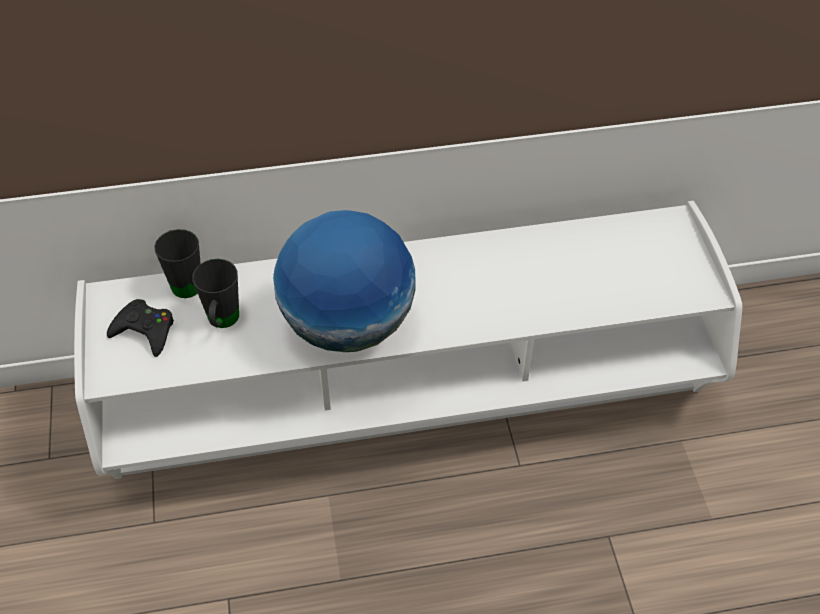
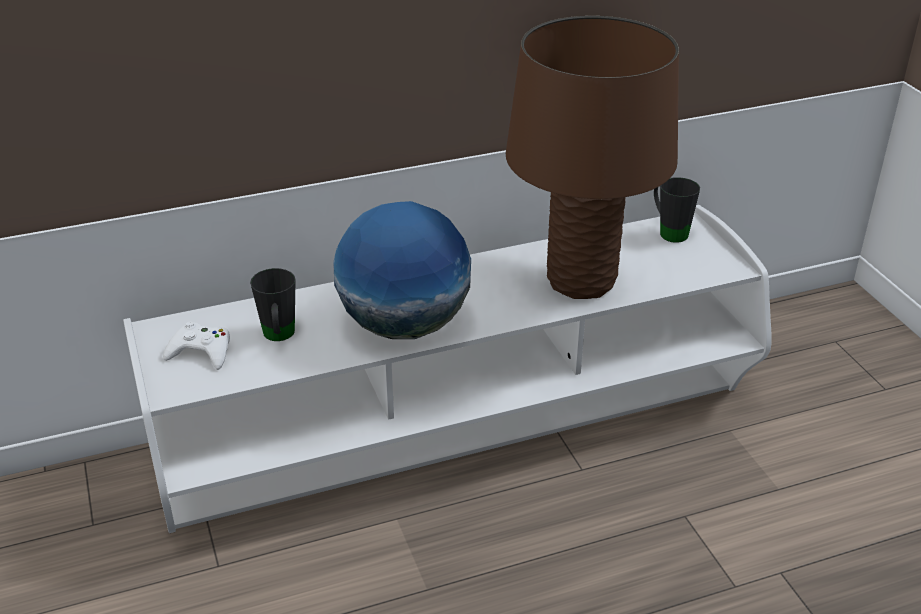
camera: 10 degrees left, 15 degrees down
black game controller [107,299,174,357] -> white game controller [163,322,230,370]
black mug [154,229,201,298] -> black mug moved to [654,177,700,243]
none -> brown table lamp [506,16,679,299]

